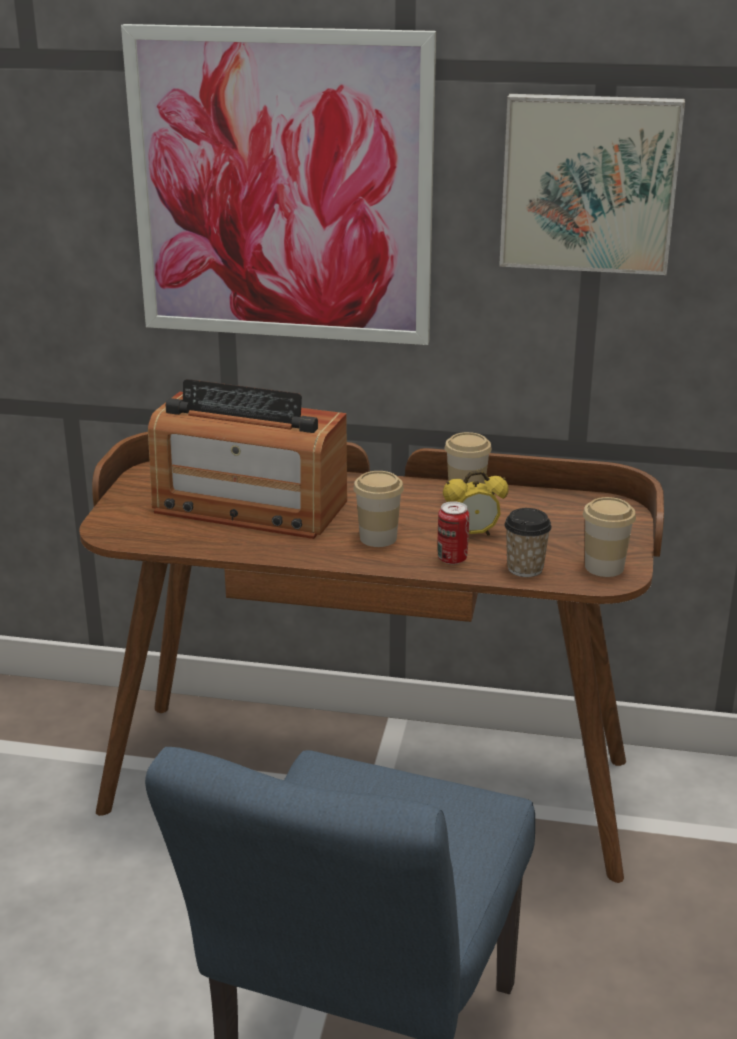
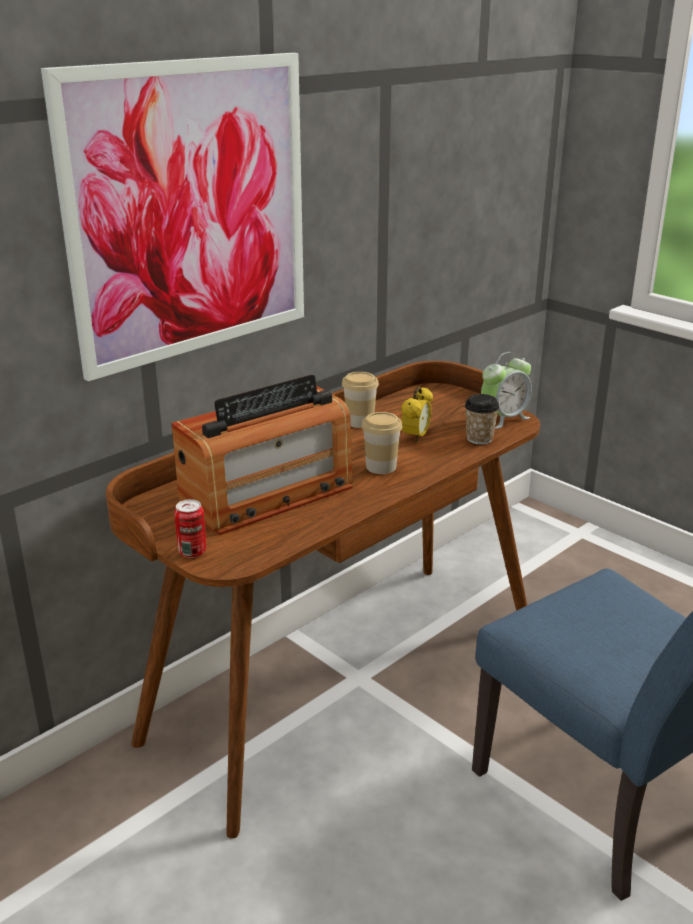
camera: 55 degrees left, 0 degrees up
can [438,501,469,564] -> can moved to [174,499,206,558]
picture [499,94,685,275] -> none
cup [583,497,636,577] -> alarm clock [481,352,532,429]

